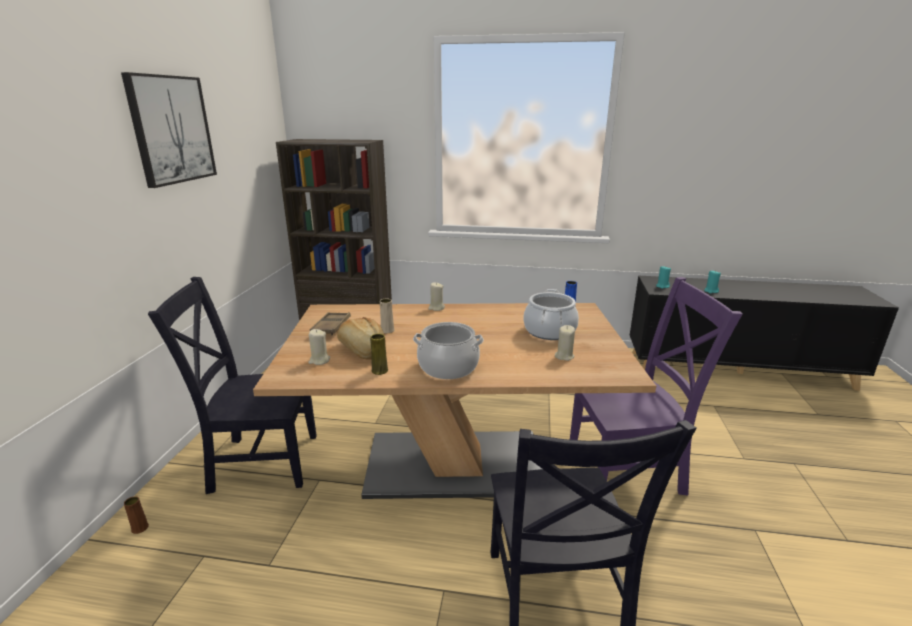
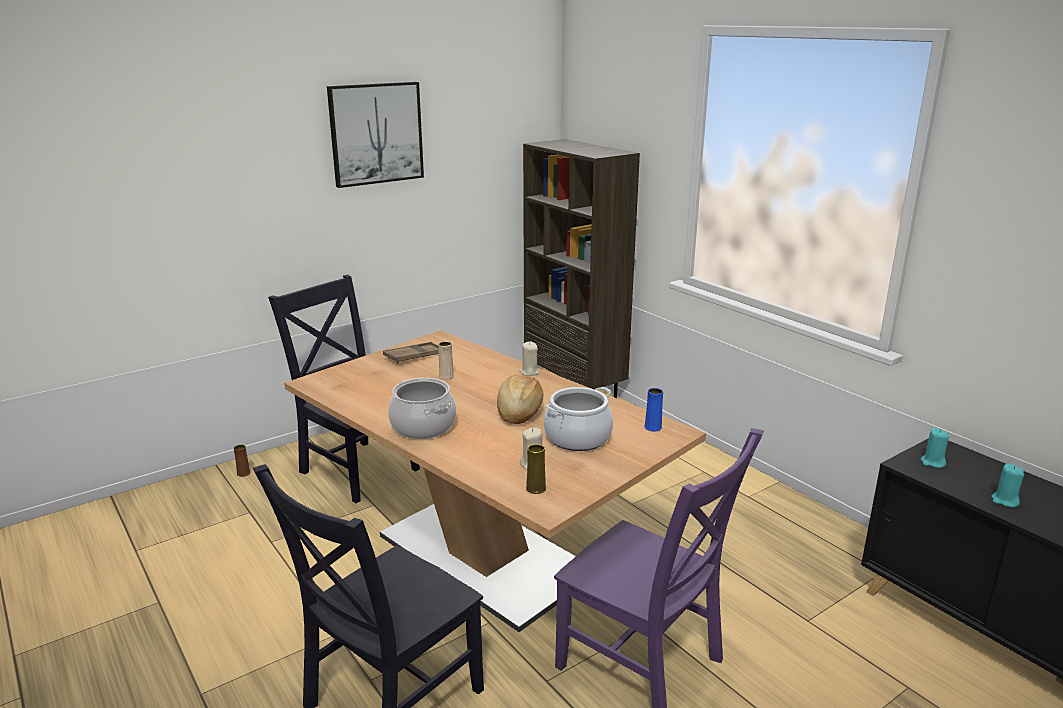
camera: 45 degrees right, 0 degrees up
beige candle [308,329,330,365] -> none
bread [337,317,386,360] -> bread moved to [497,375,543,424]
yellow vase [370,334,388,375] -> yellow vase moved to [526,444,546,494]

